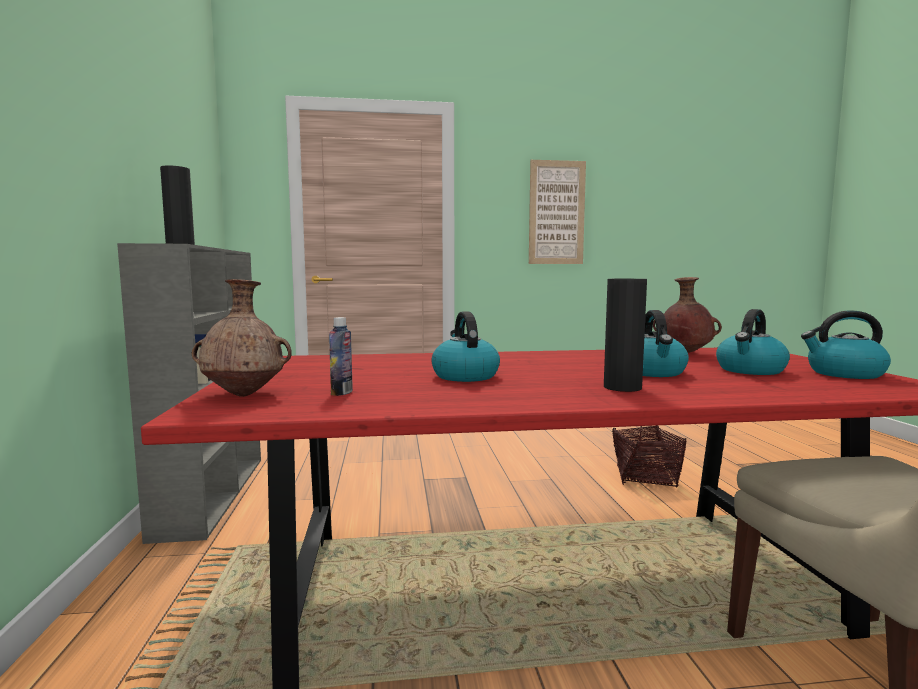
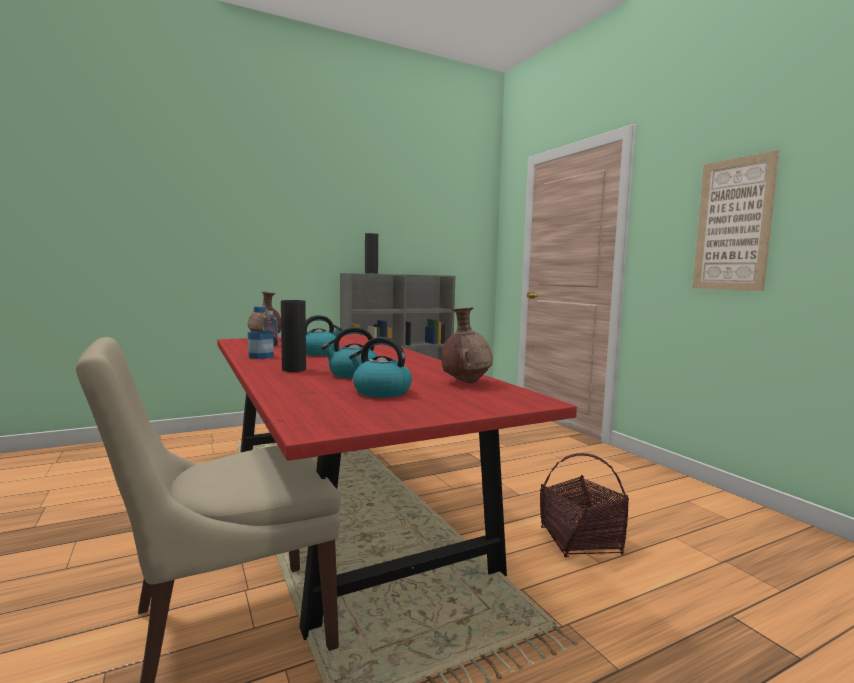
camera: 70 degrees right, 0 degrees up
kettle [801,310,891,379] -> none
none -> bottle [248,306,274,359]

